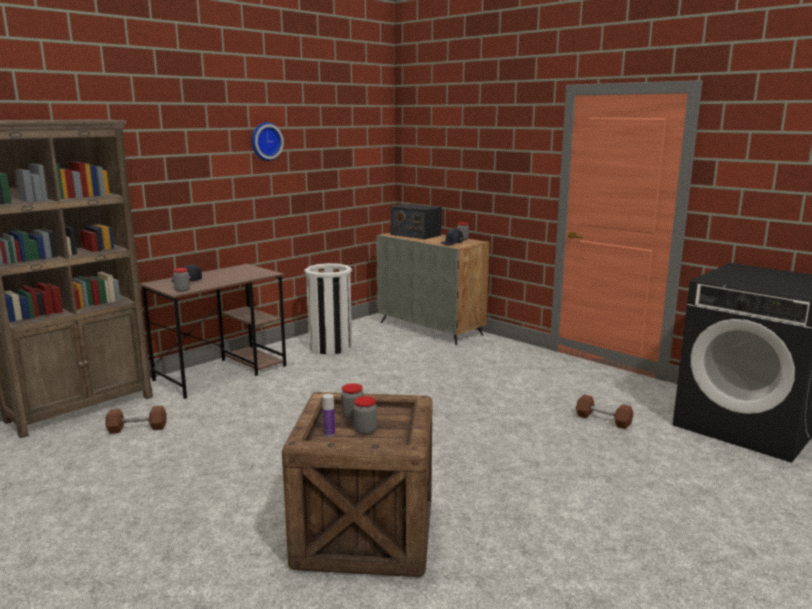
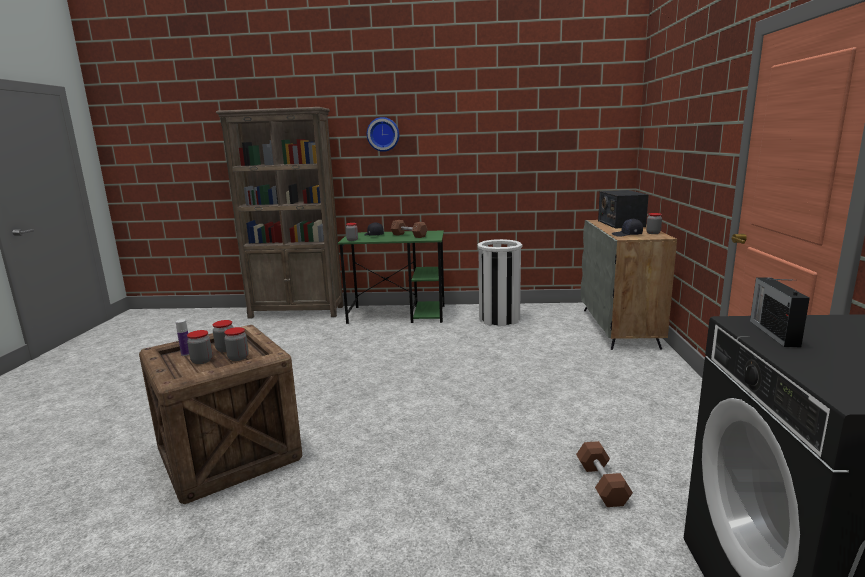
camera: 50 degrees right, 0 degrees up
brown dumbbell [105,406,167,434] -> brown dumbbell moved to [391,220,428,238]
brown desk [139,264,286,399] -> green desk [338,230,445,324]
wall clock [252,122,284,161] -> wall clock moved to [367,117,399,152]
none -> jar [224,327,249,361]
none -> radio [750,278,810,347]

